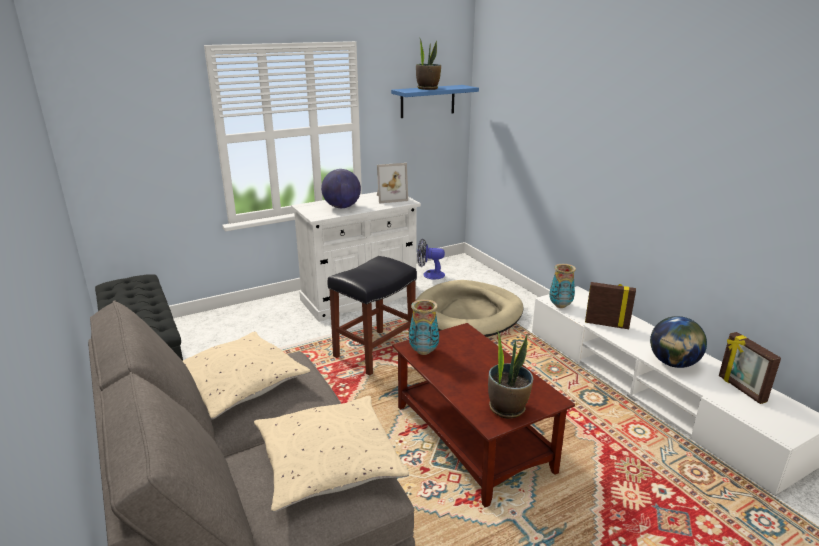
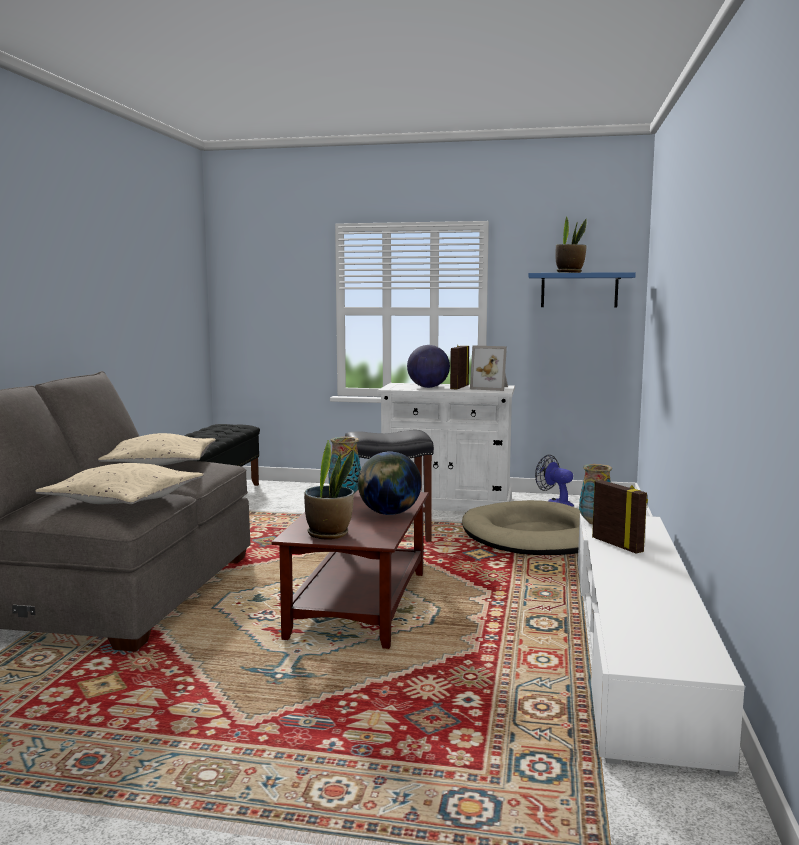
camera: 40 degrees right, 15 degrees down
globe [650,316,707,368] -> globe moved to [358,451,421,515]
picture frame [719,332,781,404] -> picture frame moved to [450,345,469,389]

